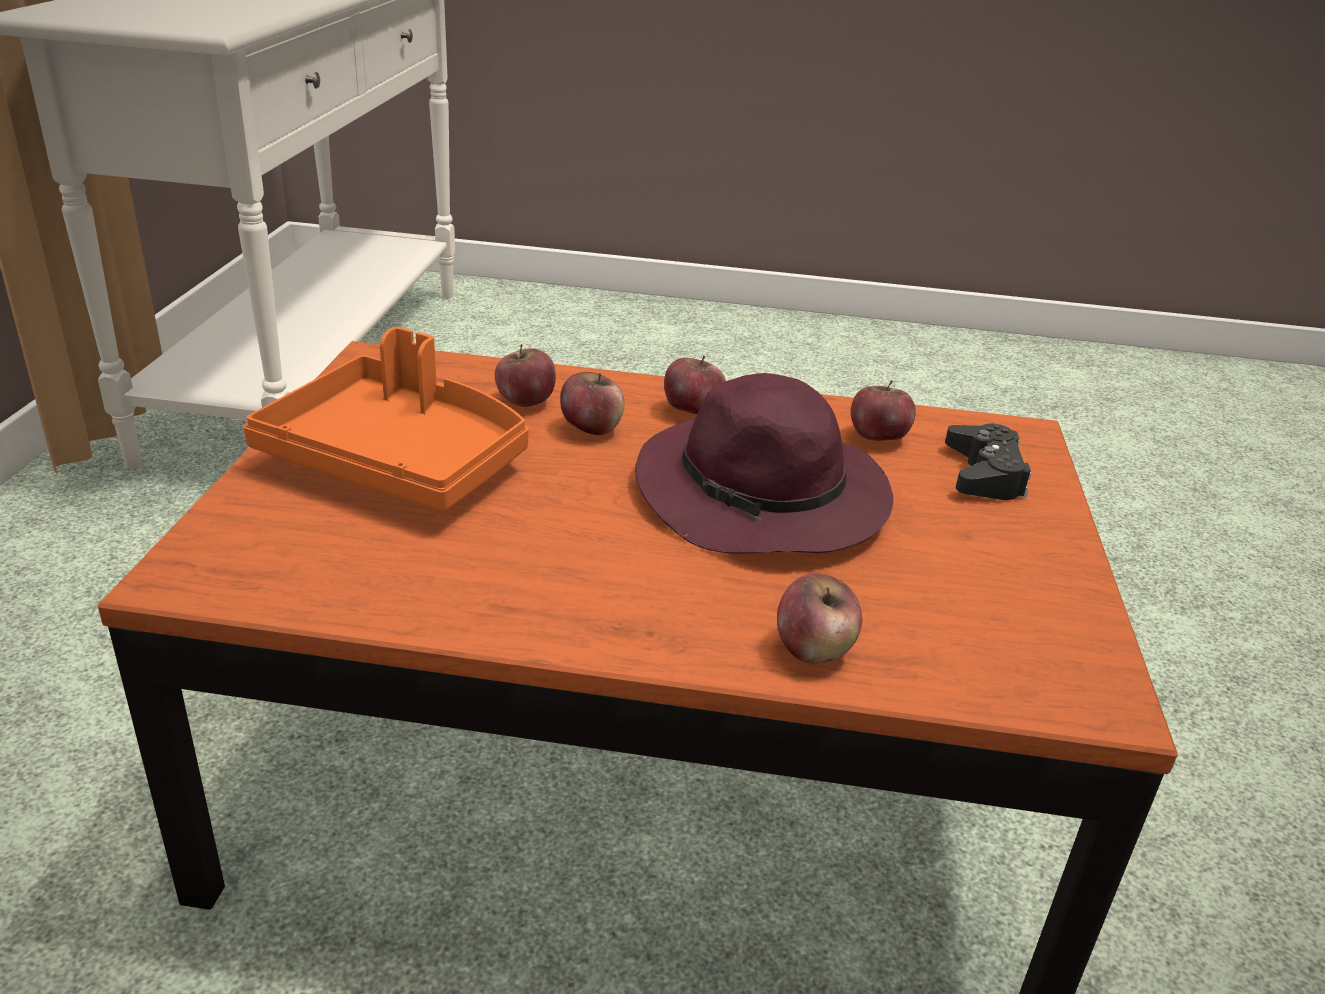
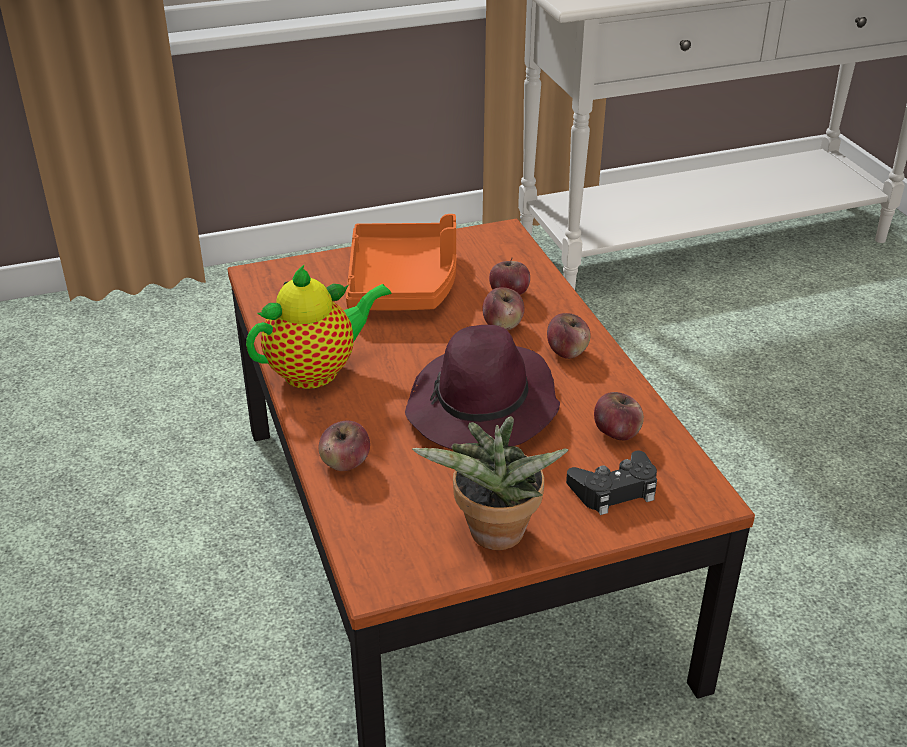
camera: 65 degrees right, 5 degrees up
none -> teapot [246,264,392,389]
none -> potted plant [412,416,568,550]

